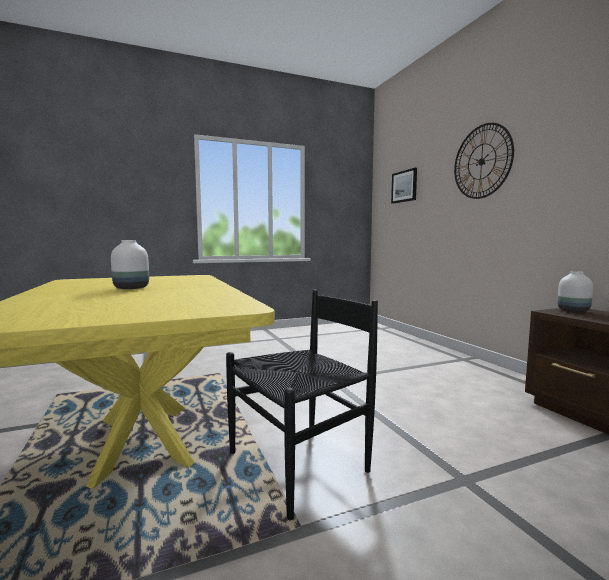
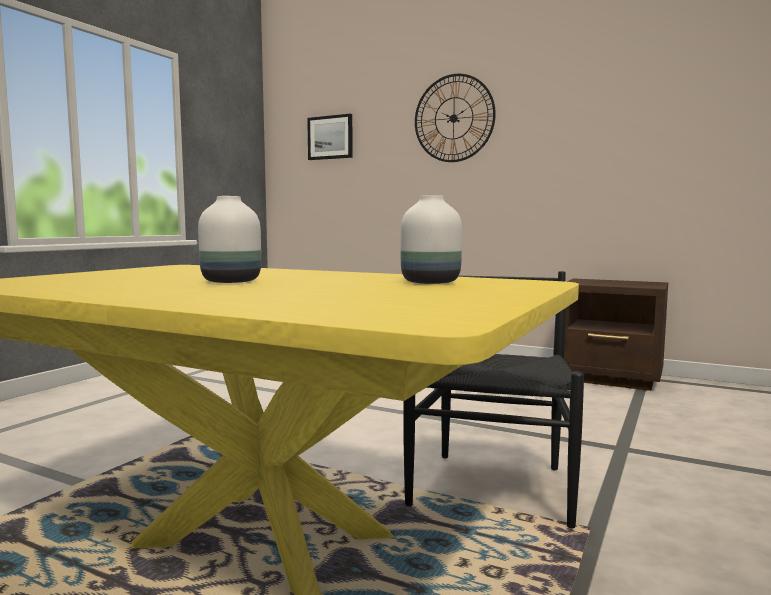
camera: 40 degrees left, 0 degrees up
white vase [557,271,593,312] -> white vase moved to [401,195,462,284]

